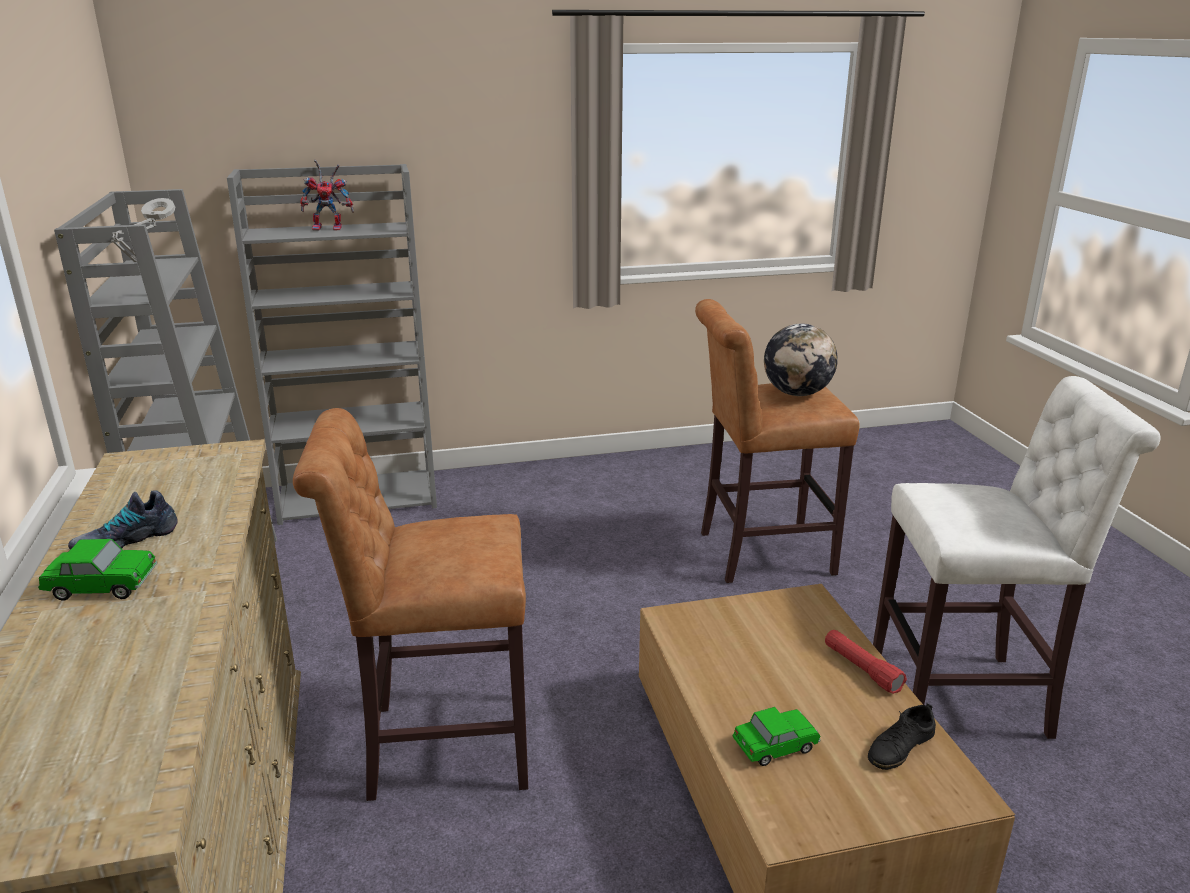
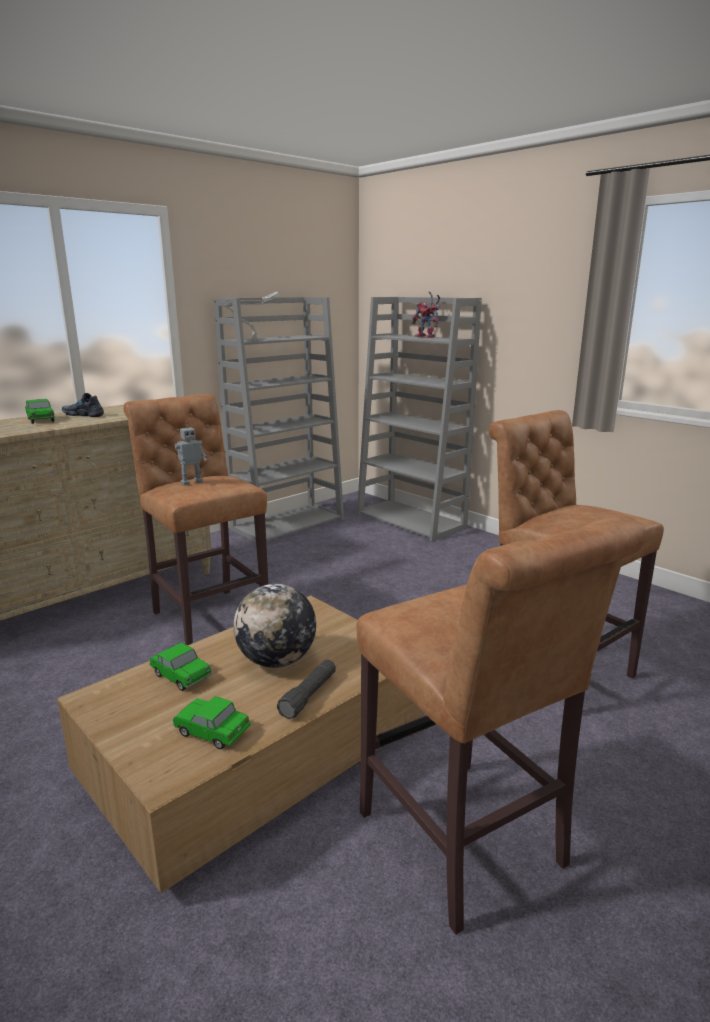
camera: 60 degrees right, 5 degrees down
globe [764,323,838,396] -> globe moved to [233,584,316,668]
red flashlight [825,630,907,694] -> black flashlight [277,660,336,719]
black shoe [868,703,936,770] -> toy car [173,696,251,749]
white stool [873,376,1160,739] -> brown stool [357,516,646,935]
none -> toy robot [175,421,207,485]

